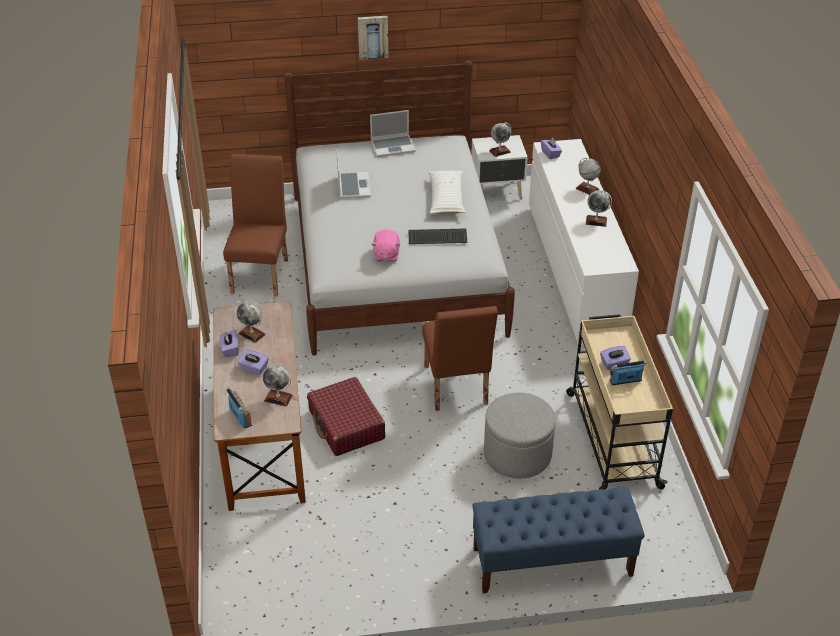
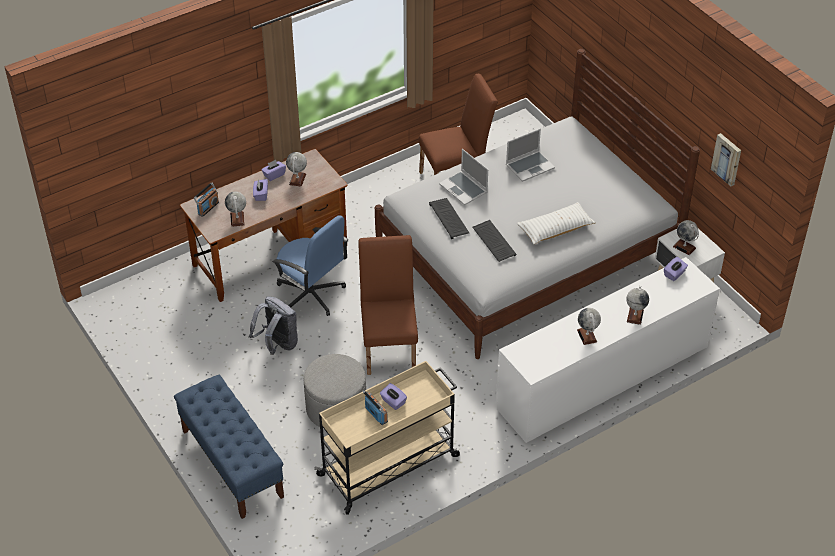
camera: 65 degrees right, 5 degrees up
red suitcase [307,377,385,456] -> blue office chair [273,215,348,316]
picture [358,16,389,60] -> picture moved to [711,133,741,186]
laptop [370,110,415,157] -> laptop moved to [439,149,488,205]
pink plush toy [371,229,400,262] -> keyboard [429,198,469,239]
brown chair [422,306,498,411] -> brown chair turned 120 degrees clockwise [358,235,418,375]
none -> grey backpack [249,296,298,355]

